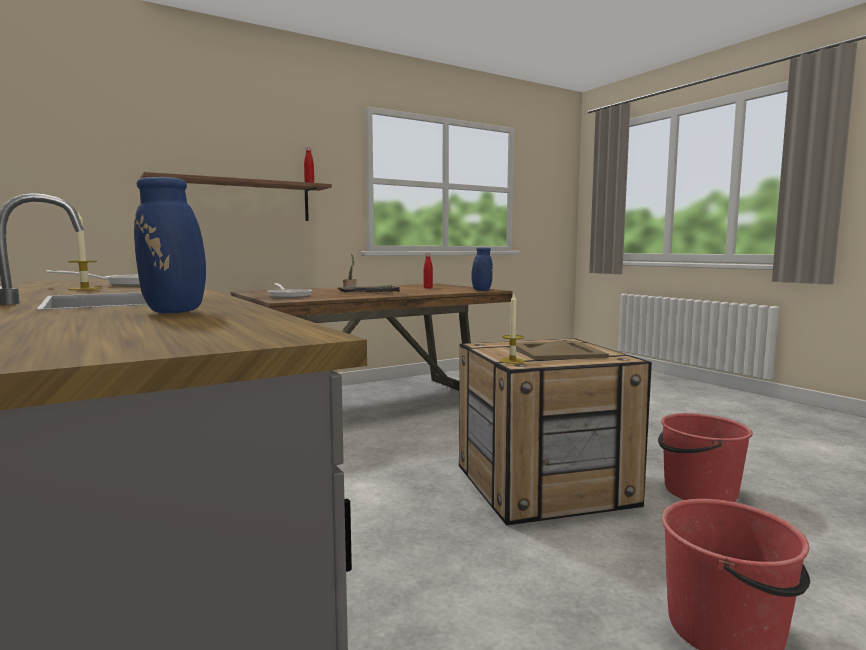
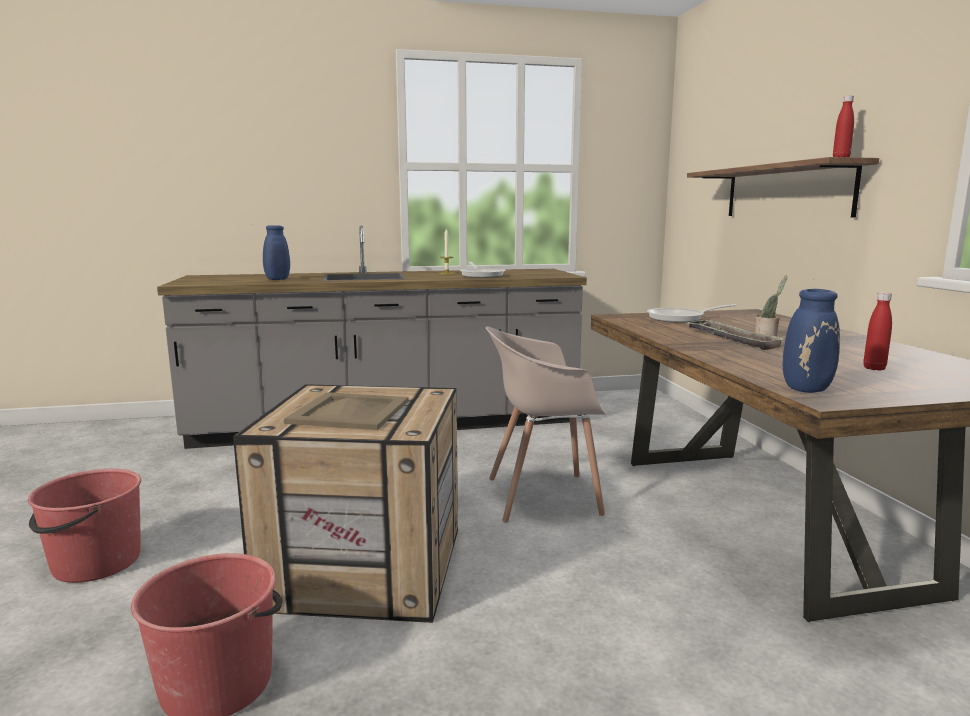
camera: 110 degrees right, 5 degrees up
candle [500,294,525,364] -> none
none -> beige chair [486,326,606,523]

